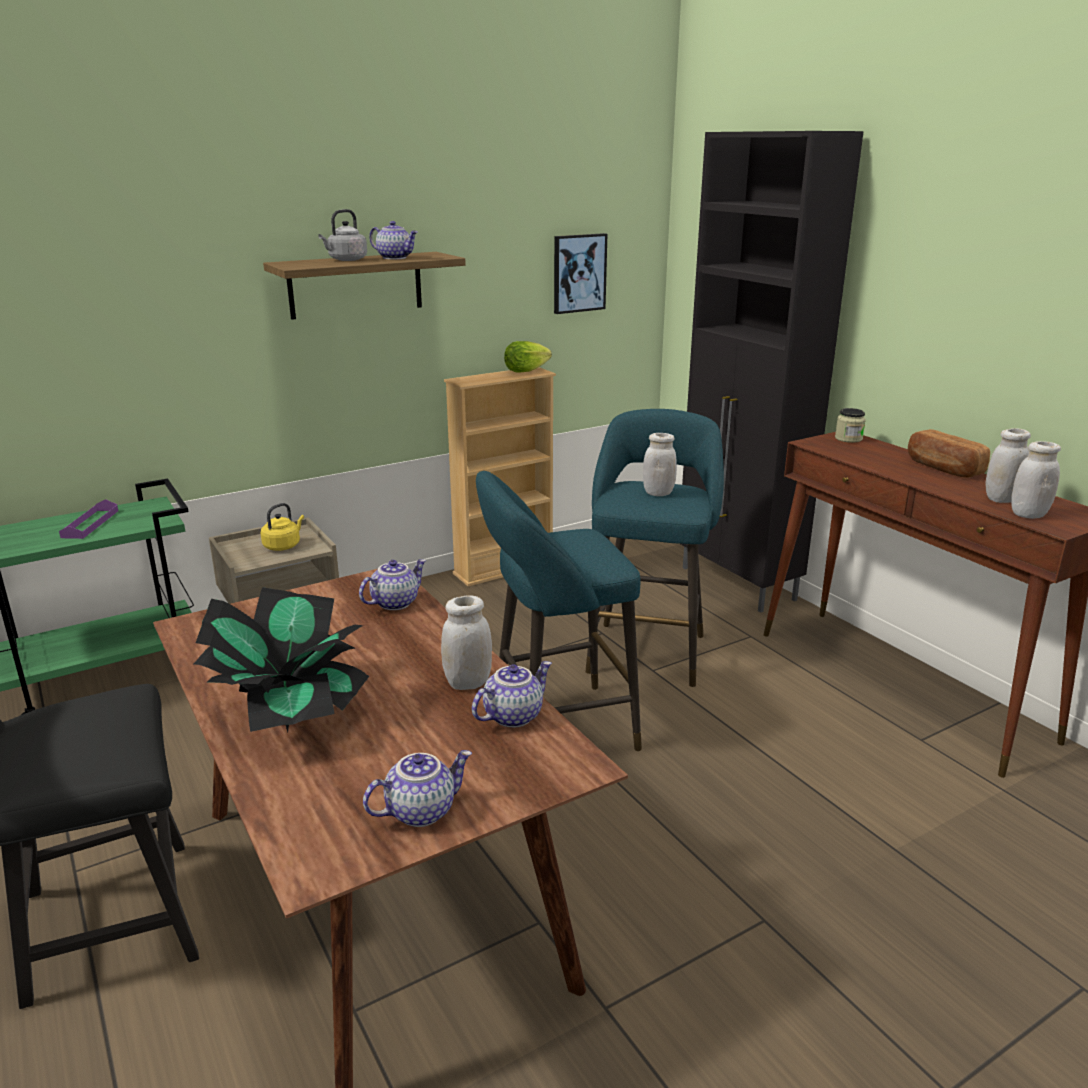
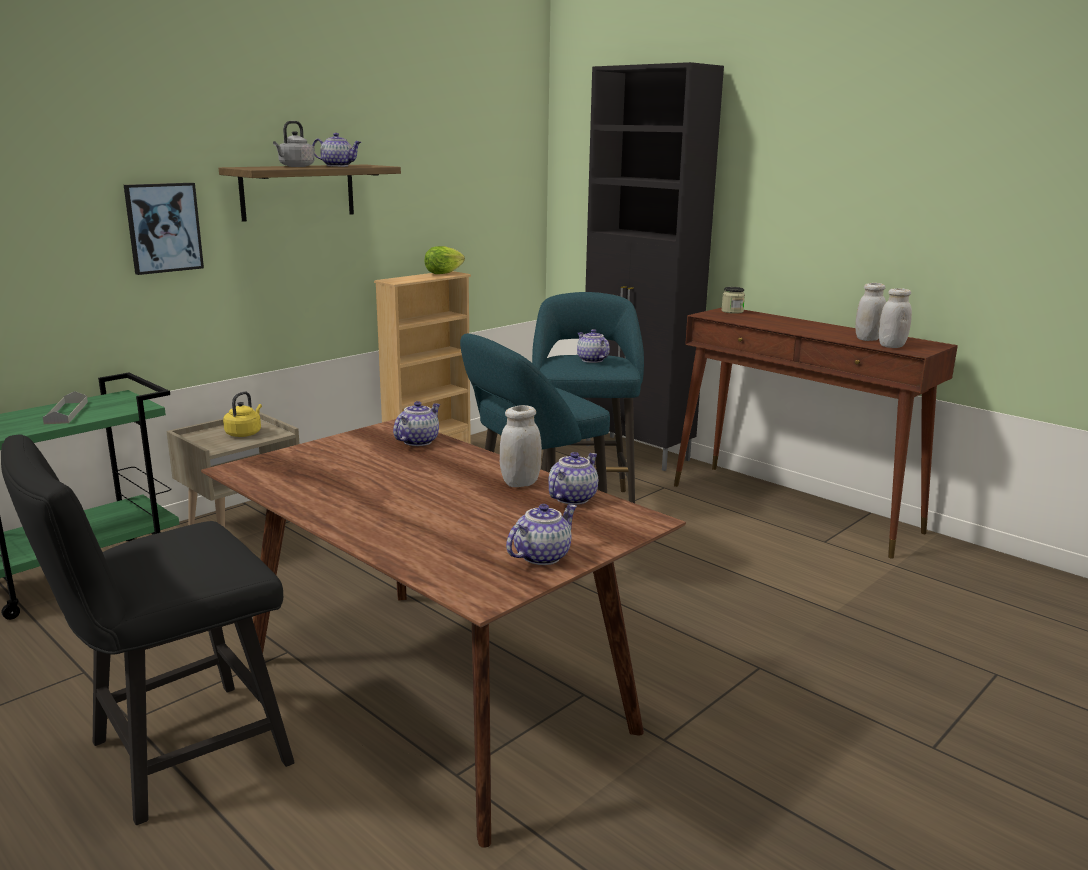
camera: 15 degrees left, 5 degrees down
purple tray [59,499,118,539] -> grey tray [43,391,88,424]
potted plant [194,587,369,733] -> none
picture [554,233,607,314] -> picture moved to [124,183,204,275]
white jar [643,433,677,496] -> teapot [577,329,610,363]
bread [908,429,990,478] -> none

